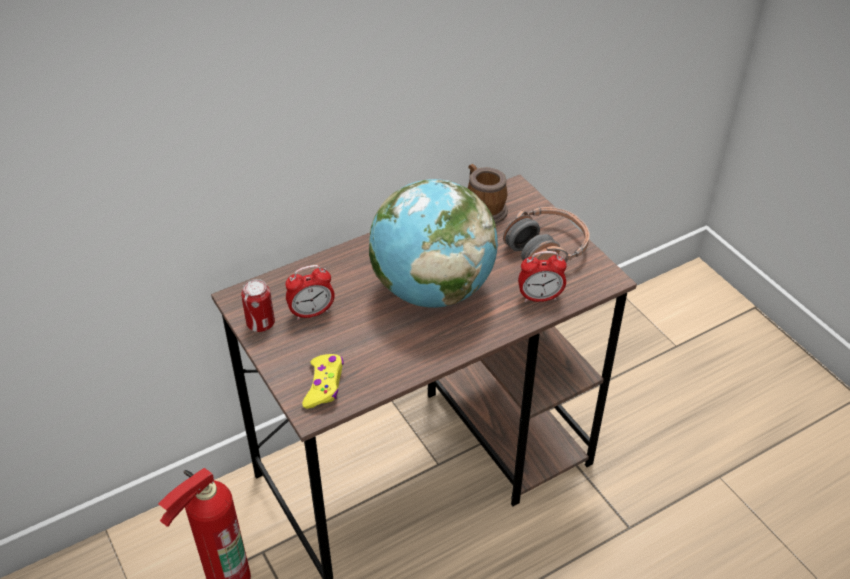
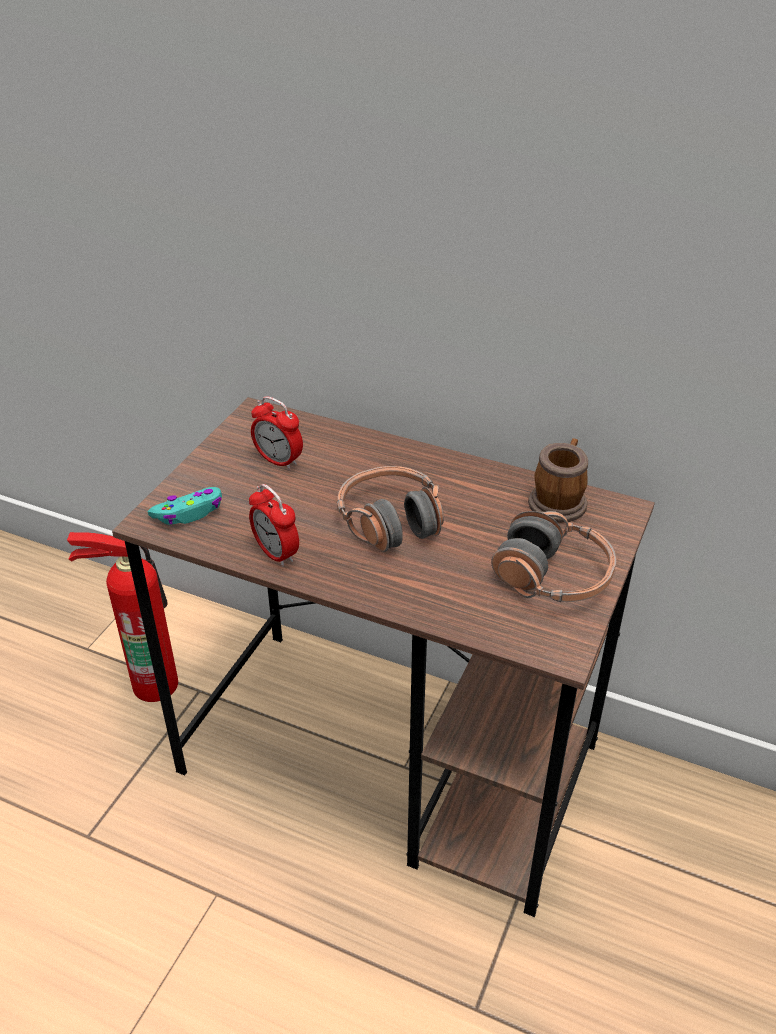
camera: 55 degrees right, 5 degrees down
can [241,279,275,332] -> none
yellow game controller [302,354,344,409] -> turquoise game controller [147,487,222,525]
globe [369,179,498,308] -> headphones [337,466,444,552]
alarm clock [518,251,567,302] -> alarm clock moved to [249,484,299,567]

